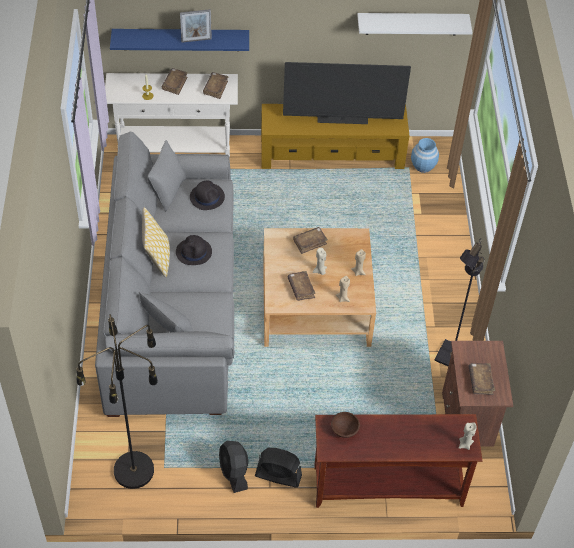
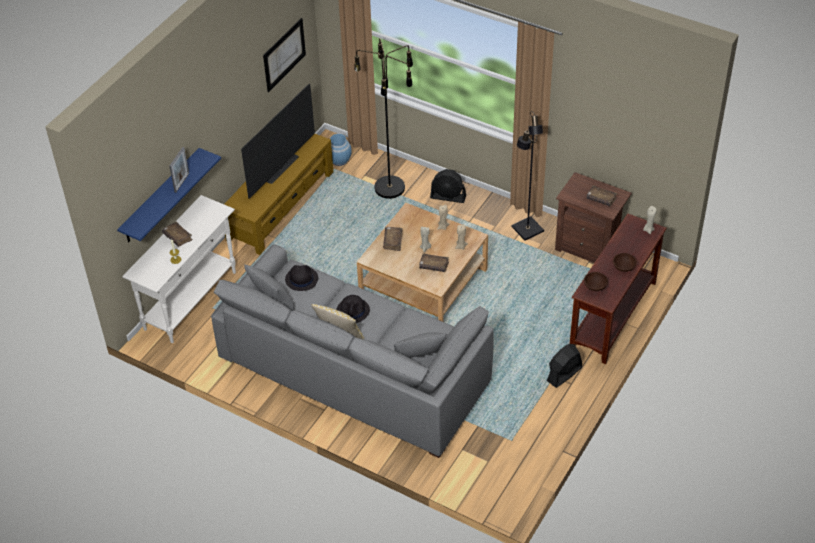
camera: 55 degrees left, 5 degrees down
floor lamp [76,314,158,489] -> floor lamp moved to [354,38,413,199]
brown book [203,72,228,99] -> none
black fan [219,441,248,493] -> black fan moved to [430,169,466,203]
white shelf [357,13,472,36] -> picture [263,18,306,92]
none -> brown bowl [613,253,637,272]

